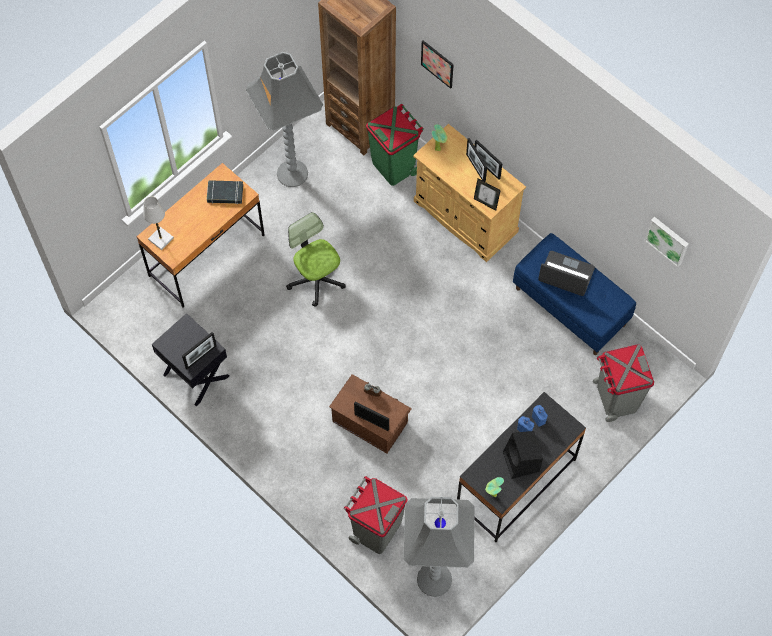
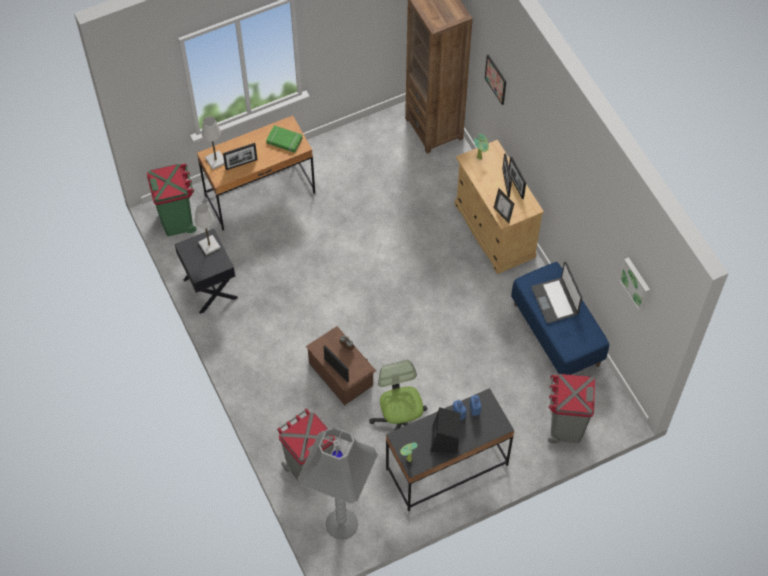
camera: 20 degrees right, 5 degrees down
picture frame [182,332,217,369] -> picture frame moved to [223,143,257,170]
black book [207,180,243,204] -> green book [266,125,303,153]
grey floor lamp [246,52,323,187] -> none
office chair [286,212,346,307] -> office chair moved to [369,360,428,430]
green trash can [366,104,424,186] -> green trash can moved to [147,163,197,236]
laptop [538,251,595,296] -> laptop turned 150 degrees counterclockwise [531,262,582,323]
none -> white table lamp [195,203,220,255]

